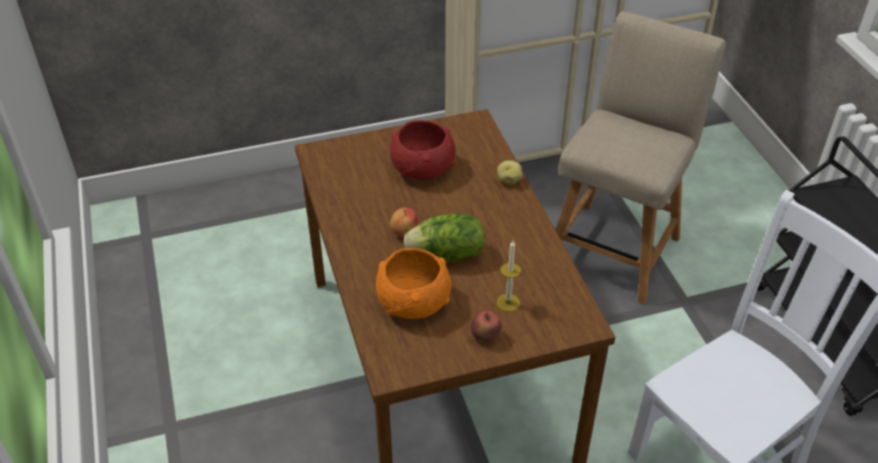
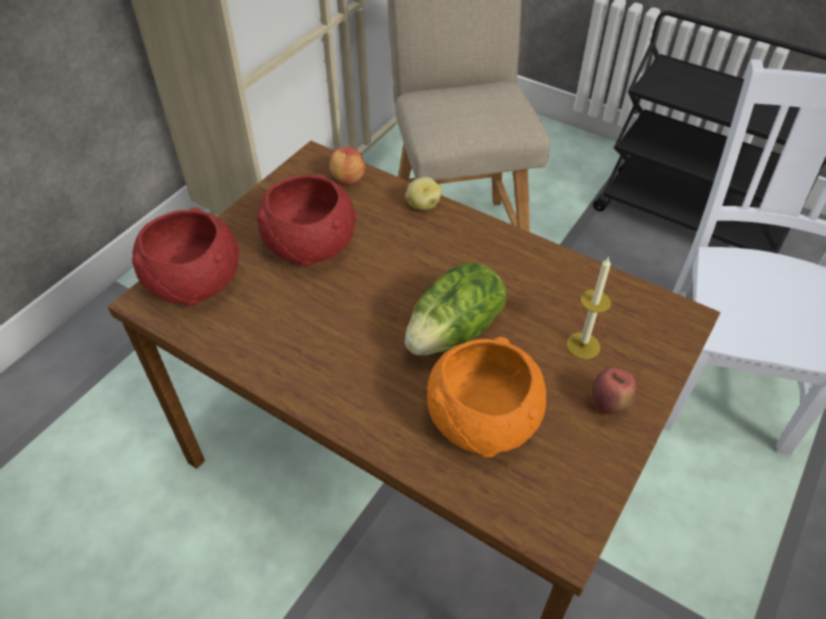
camera: 40 degrees left, 5 degrees up
apple [390,208,418,238] -> apple moved to [330,147,366,186]
none -> red bowl [132,208,239,306]

